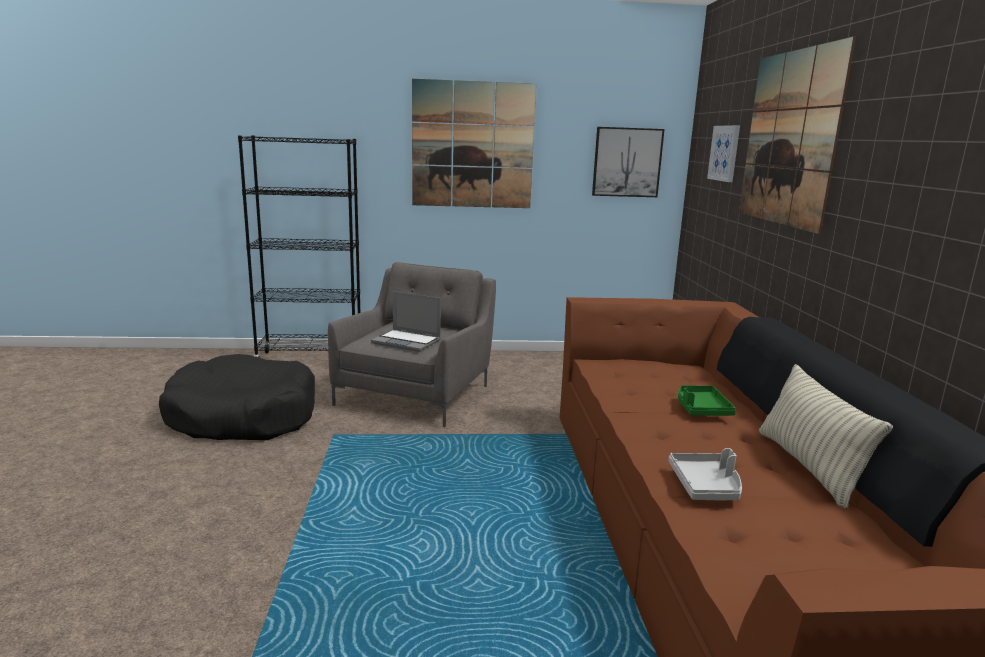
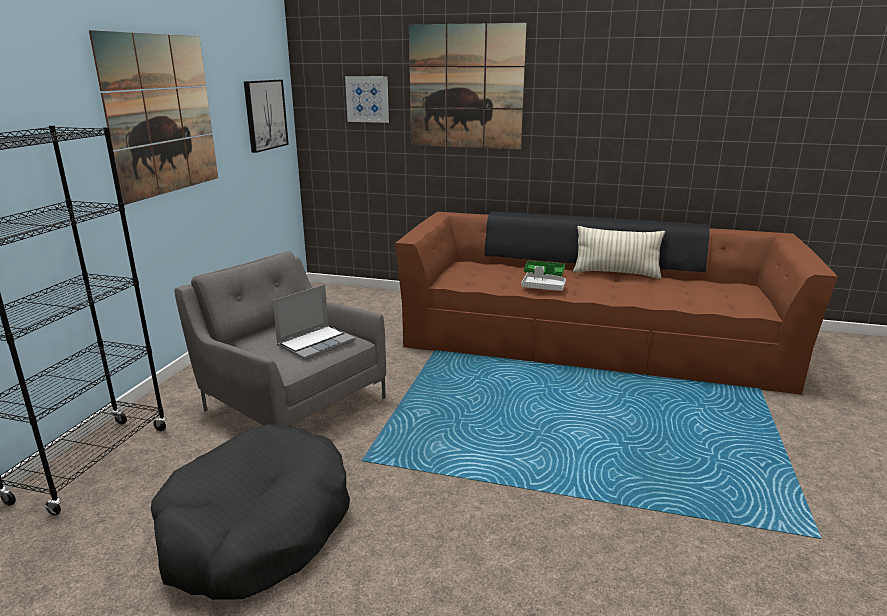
camera: 70 degrees left, 5 degrees up
grey tray [668,448,742,500] -> grey tray moved to [521,266,566,291]

